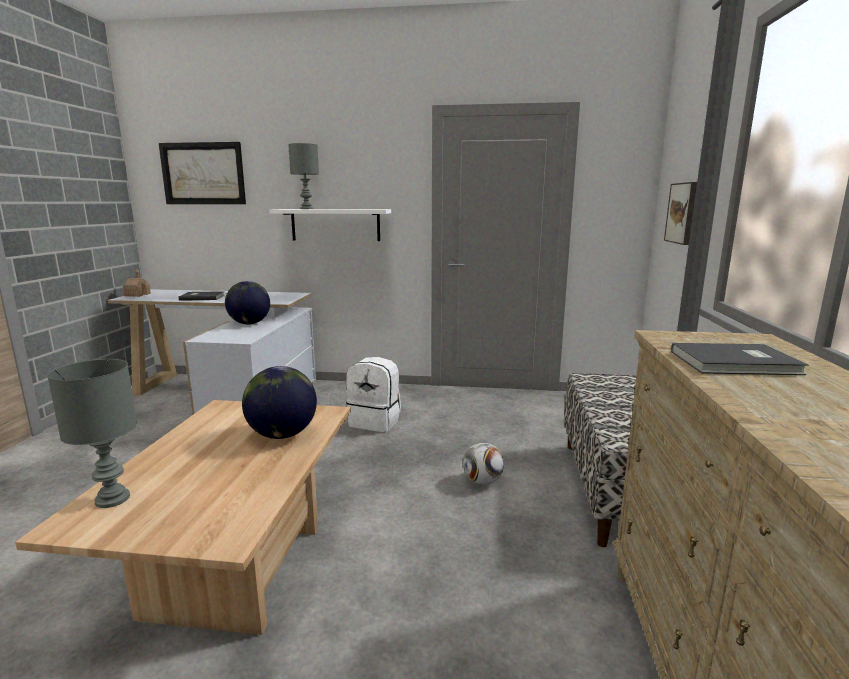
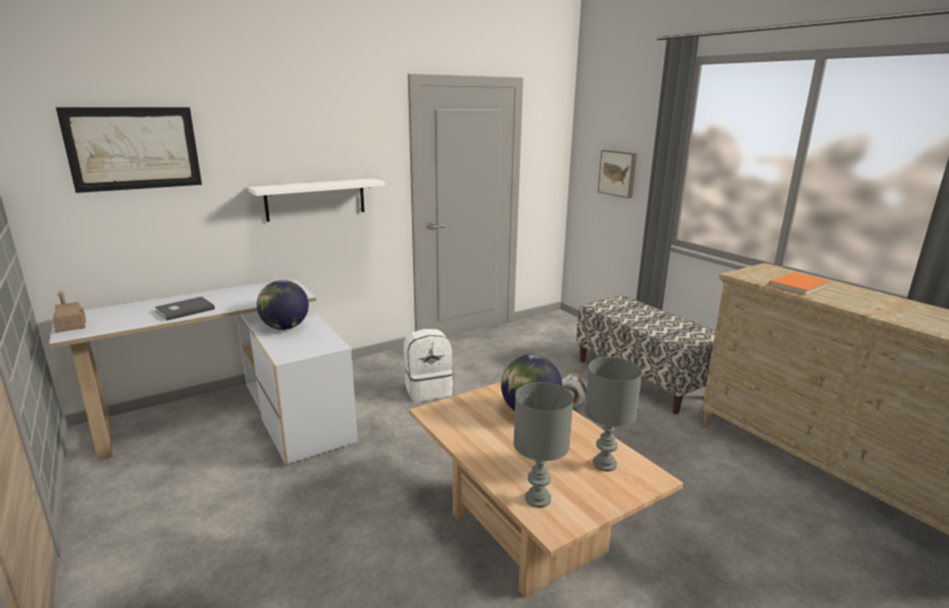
camera: 40 degrees left, 5 degrees up
grey table lamp [288,143,319,209] -> grey table lamp moved to [585,357,642,472]
grey book [671,343,808,375] -> orange book [768,272,830,295]

